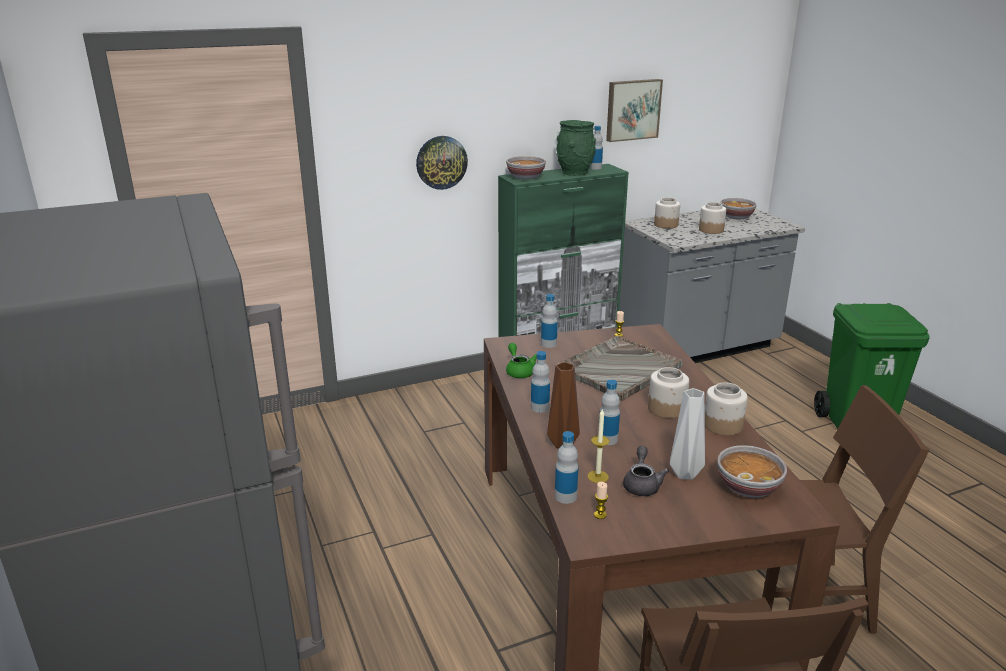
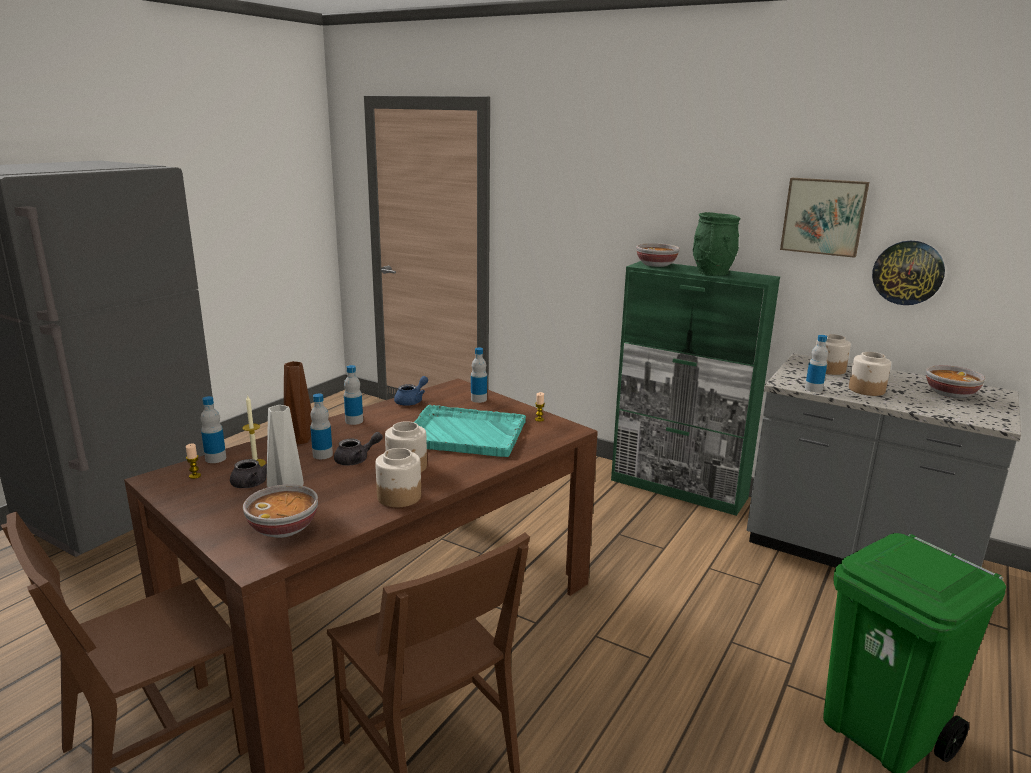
camera: 55 degrees right, 5 degrees down
wall clock [416,136,468,190] -> wall clock moved to [872,241,945,305]
green teapot [506,343,537,378] -> blue teapot [394,376,428,406]
grey tray [558,336,683,401] -> turquoise tray [414,405,526,457]
bottle [589,126,603,169] -> bottle moved to [805,335,828,392]
none -> grey teapot [334,432,383,465]

